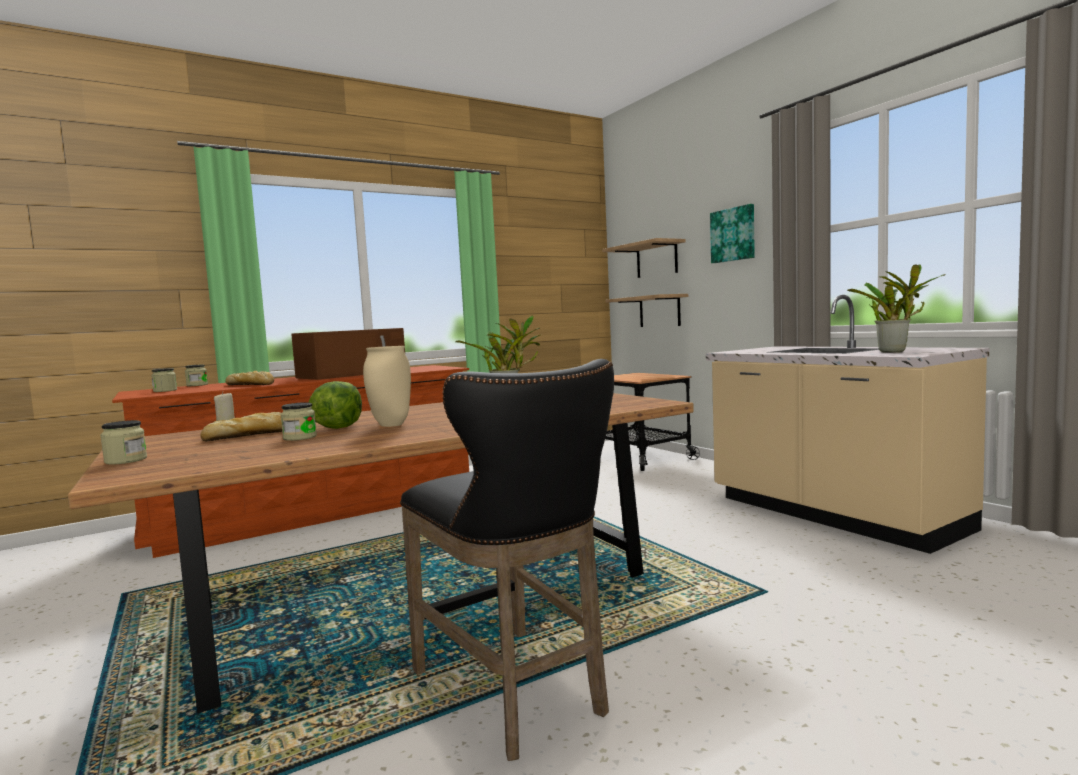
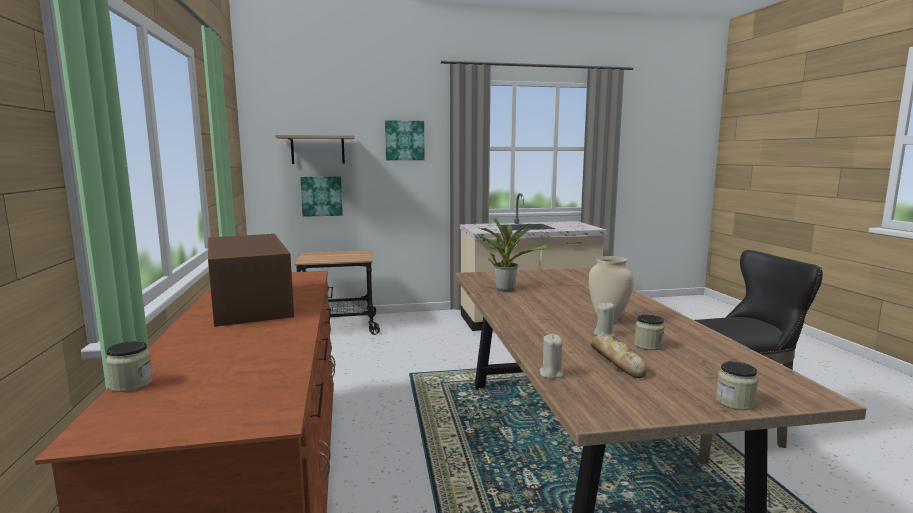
camera: 70 degrees left, 5 degrees up
jar [151,368,177,392] -> none
bread [225,371,274,385] -> none
lettuce [309,381,362,429] -> beige candle [594,303,615,337]
shelf [605,294,688,327] -> picture [300,176,343,217]
potted plant [847,265,945,352] -> none

